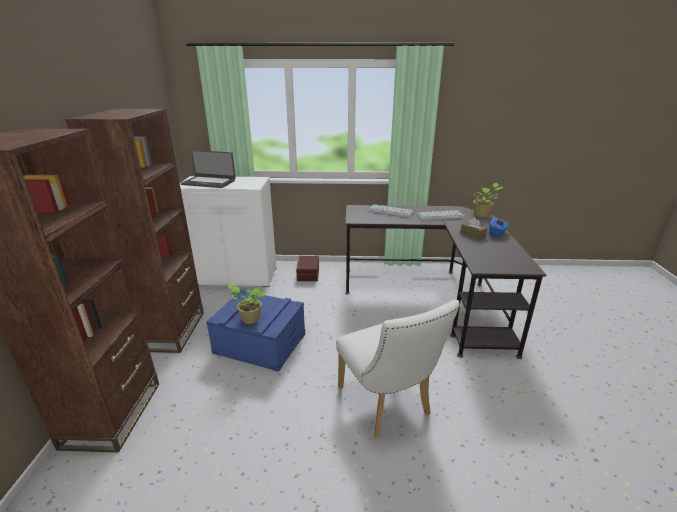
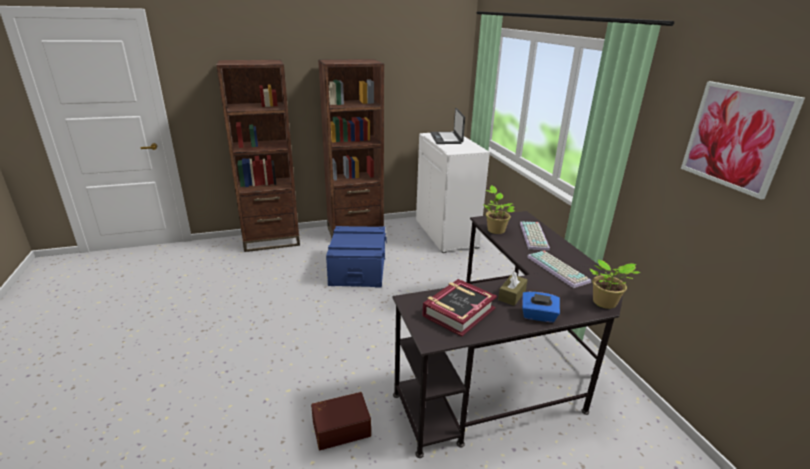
camera: 70 degrees right, 0 degrees up
potted plant [226,284,266,324] -> potted plant moved to [483,185,515,234]
brown storage box [296,256,319,281] -> brown storage box moved to [311,392,371,450]
white chair [336,300,460,437] -> none
none -> book [422,279,497,337]
none -> picture [681,81,805,199]

